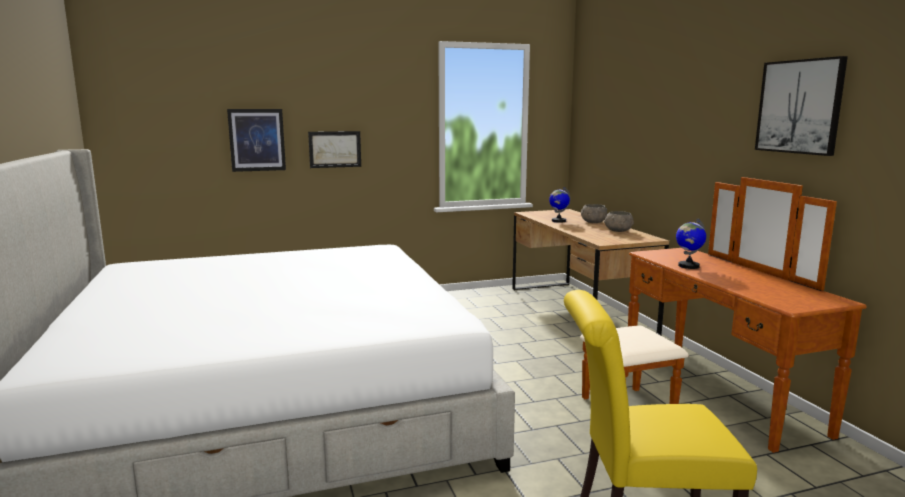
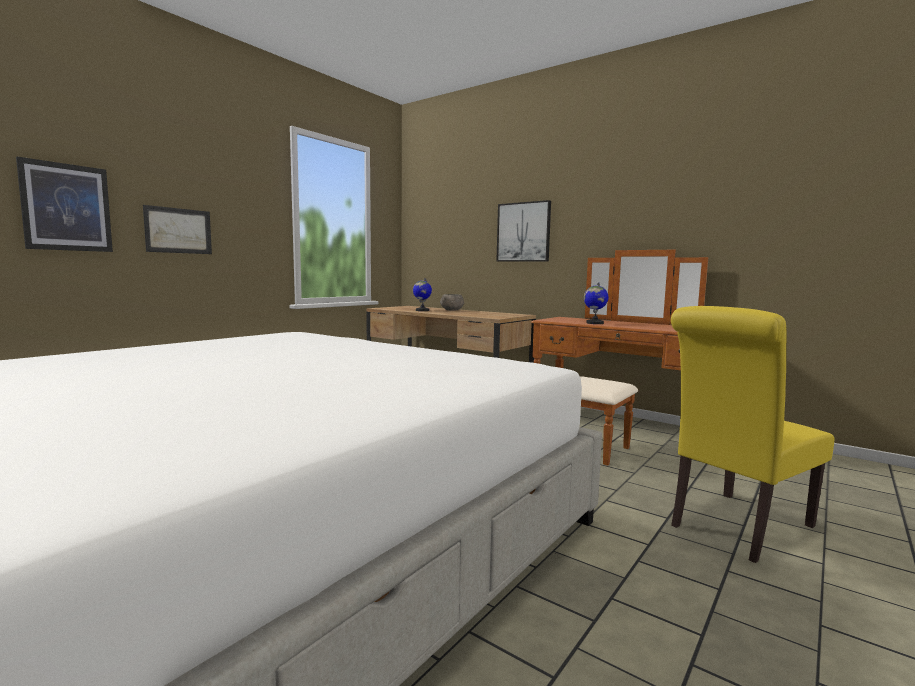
camera: 35 degrees left, 5 degrees down
grey bowl [604,211,634,232] -> none
picture [755,56,848,156] -> picture moved to [496,200,551,262]

